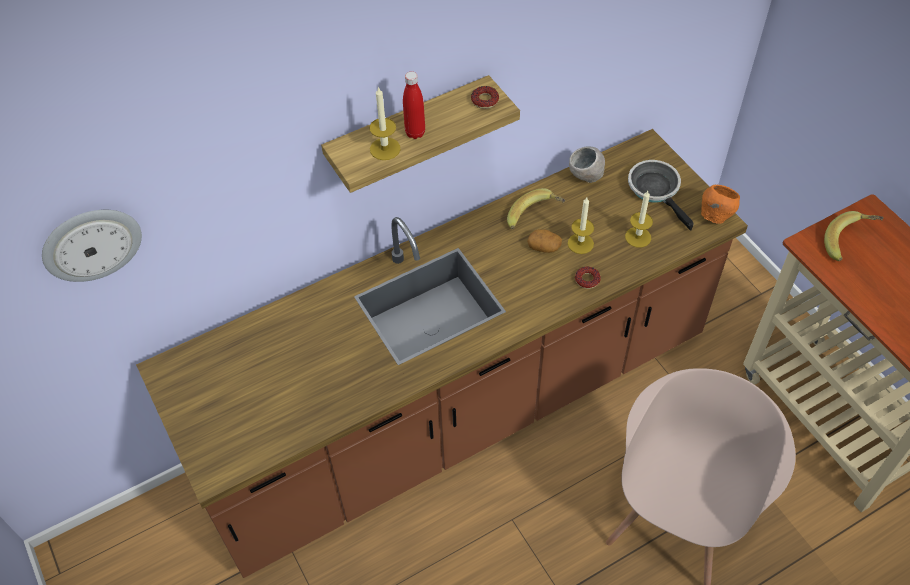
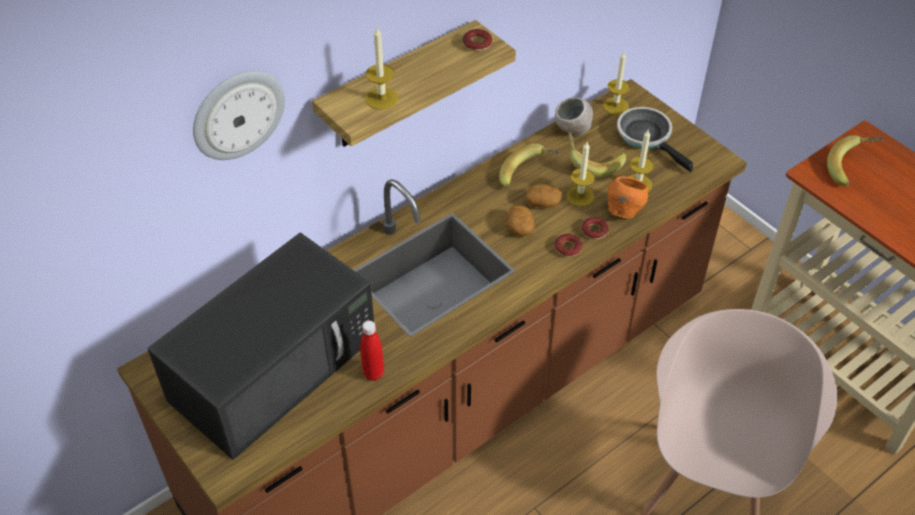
camera: 10 degrees left, 5 degrees down
wall clock [42,210,142,282] -> wall clock moved to [193,71,285,160]
red bottle [403,71,425,139] -> red bottle moved to [360,321,384,381]
orange bowl [701,185,740,224] -> orange bowl moved to [608,177,648,218]
none -> black microwave [147,232,374,460]
none -> potato [507,205,534,236]
none -> donut [555,234,582,257]
none -> banana [568,131,626,177]
none -> candle [603,52,630,115]

